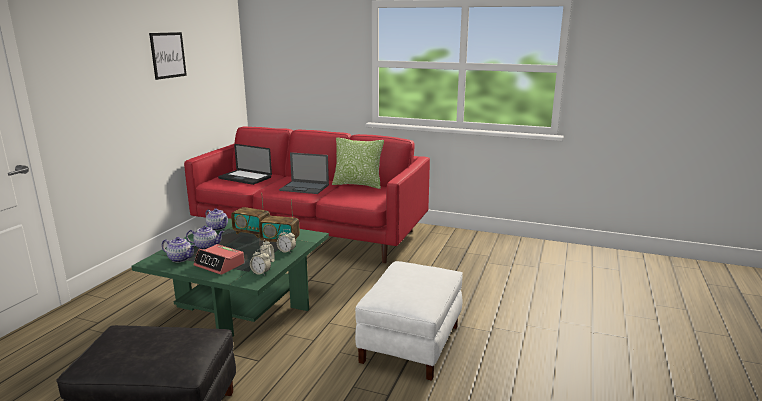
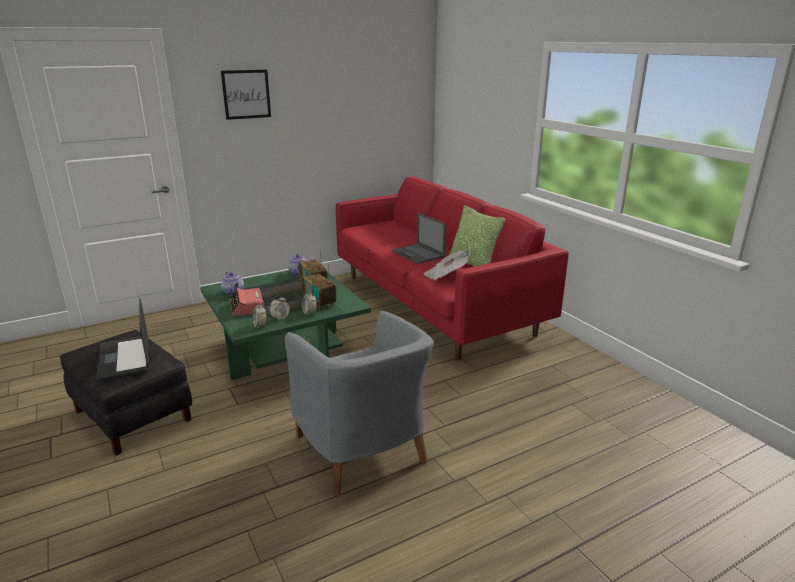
camera: 40 degrees right, 5 degrees up
picture [149,32,187,80] -> picture moved to [221,70,271,120]
teapot [186,226,224,250] -> none
laptop [218,144,272,185] -> laptop moved to [96,298,149,381]
white ottoman [355,261,463,381] -> grey armchair [285,311,434,496]
none -> newspaper [424,250,471,280]

